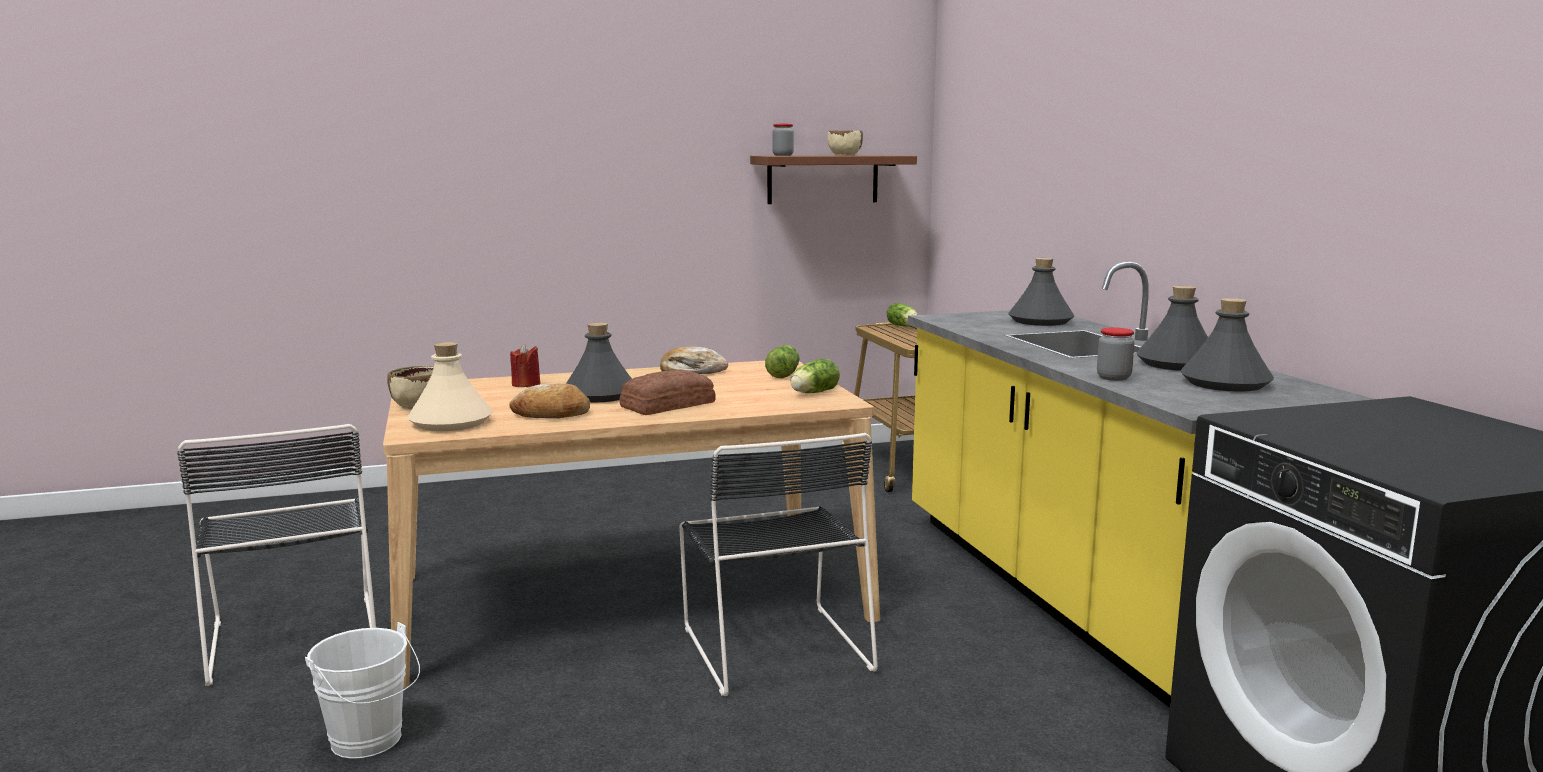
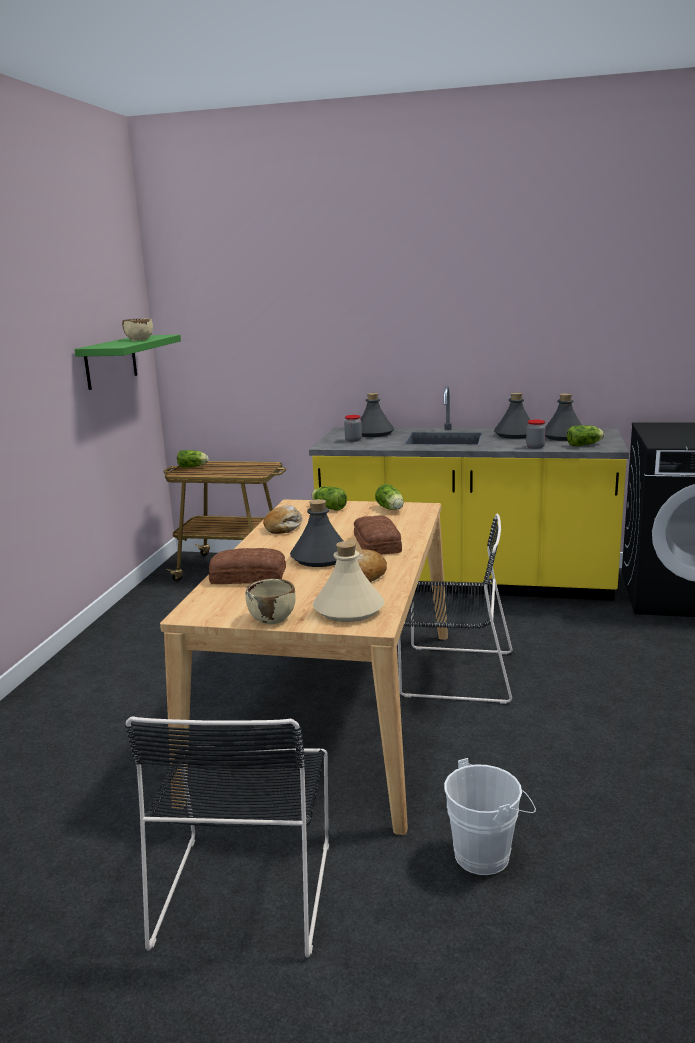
camera: 60 degrees left, 5 degrees up
black chair [177,424,376,686] -> black chair turned 90 degrees clockwise [125,716,329,958]
red candle [510,344,541,387] -> bread [209,548,286,584]
brown shelf [750,155,917,204] -> green shelf [74,335,181,390]
jar [772,124,794,156] -> jar moved to [344,415,362,442]
none -> lettuce [567,425,604,446]

